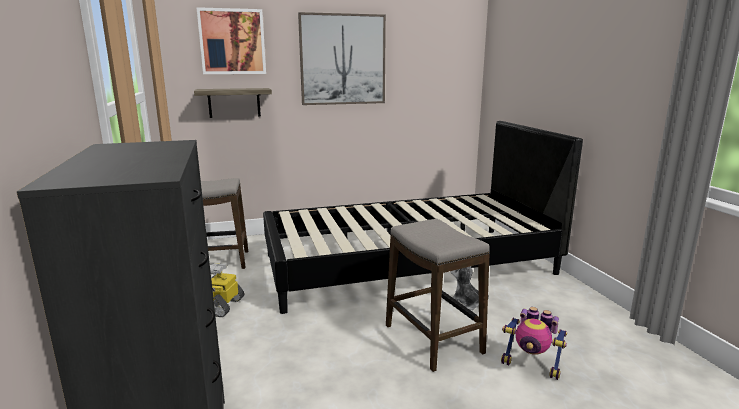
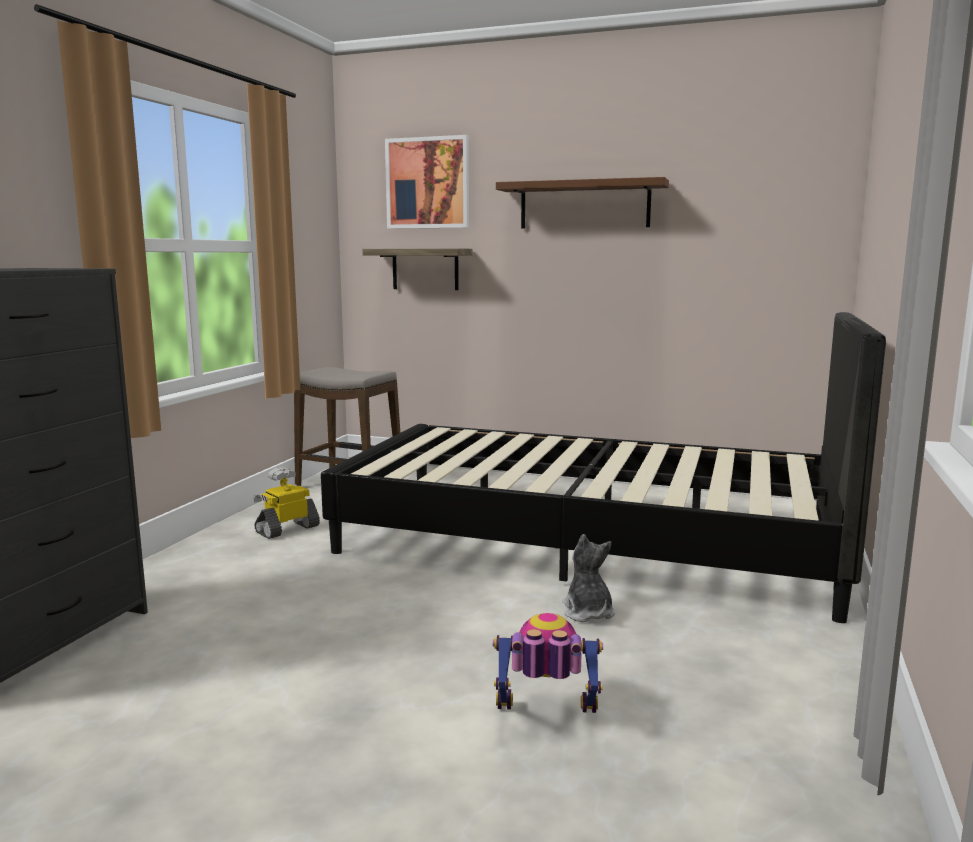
camera: 35 degrees right, 5 degrees down
picture [298,12,386,105] -> brown shelf [496,177,669,229]
stool [386,219,490,372] -> none
toy robot [501,307,567,380] -> toy robot turned 120 degrees clockwise [493,613,603,713]

